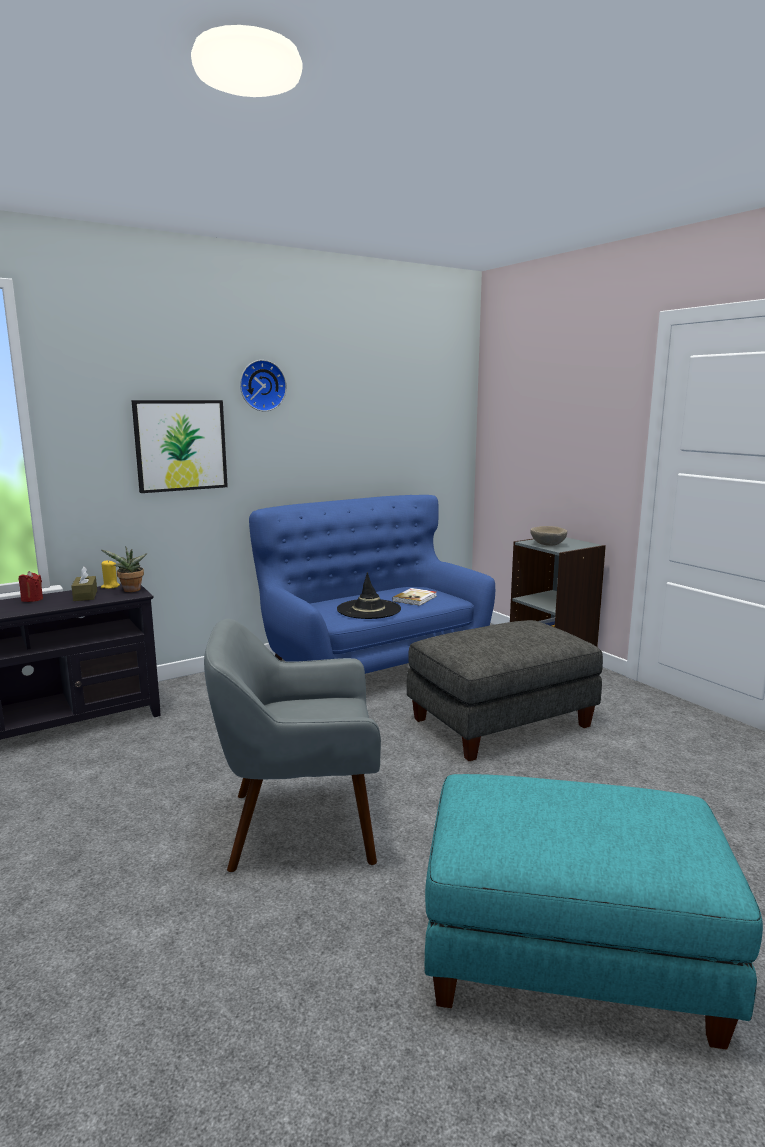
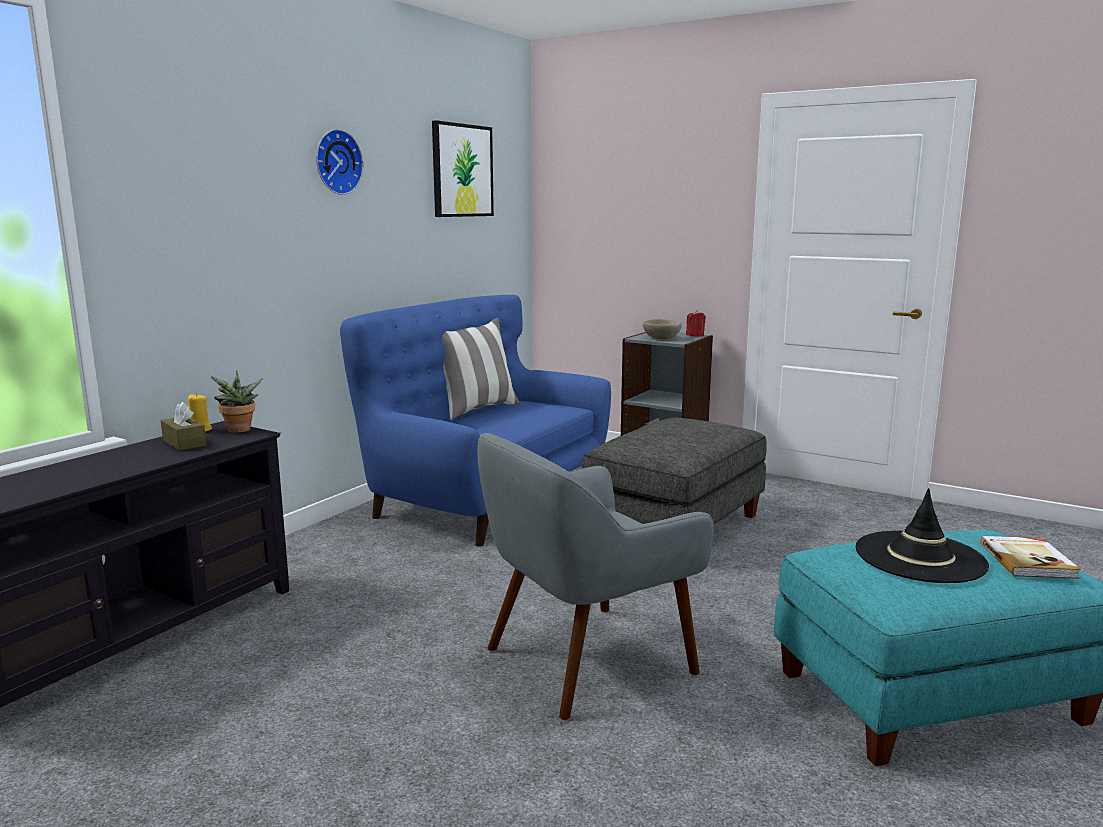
camera: 25 degrees left, 0 degrees up
red candle [18,571,43,602] -> red candle moved to [686,310,706,337]
picture [132,400,228,493] -> picture moved to [432,120,494,217]
black hat [337,572,401,619] -> black hat moved to [856,488,989,583]
book [392,588,437,606] -> book moved to [980,536,1081,579]
none -> pillow [442,318,520,420]

